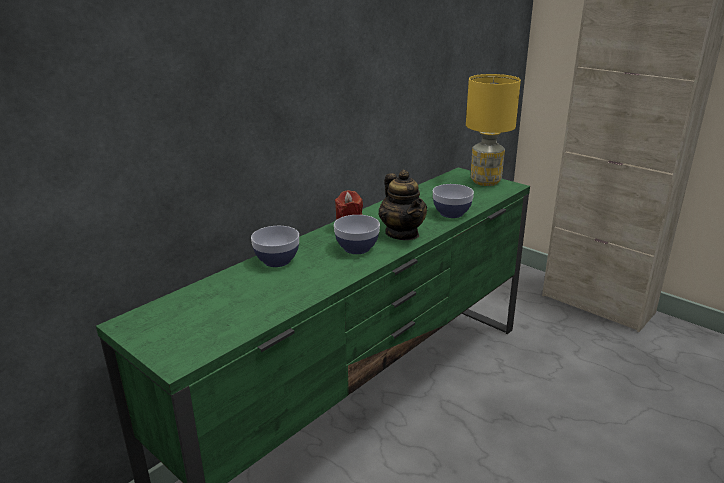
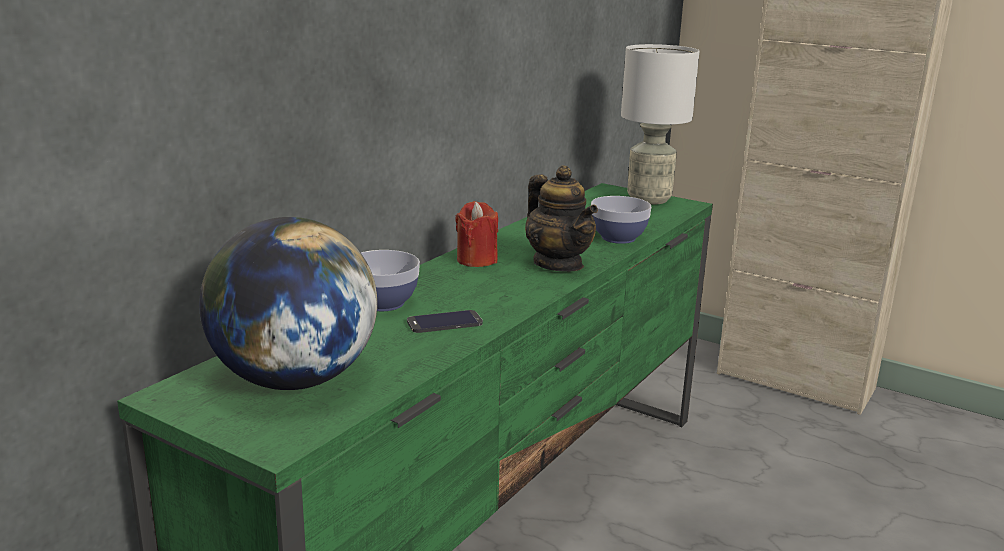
camera: 10 degrees left, 5 degrees down
bowl [334,215,380,254] -> none
yellow table lamp [466,74,521,186] -> grey table lamp [621,44,700,205]
none -> globe [199,217,377,390]
none -> phone [407,310,483,333]

